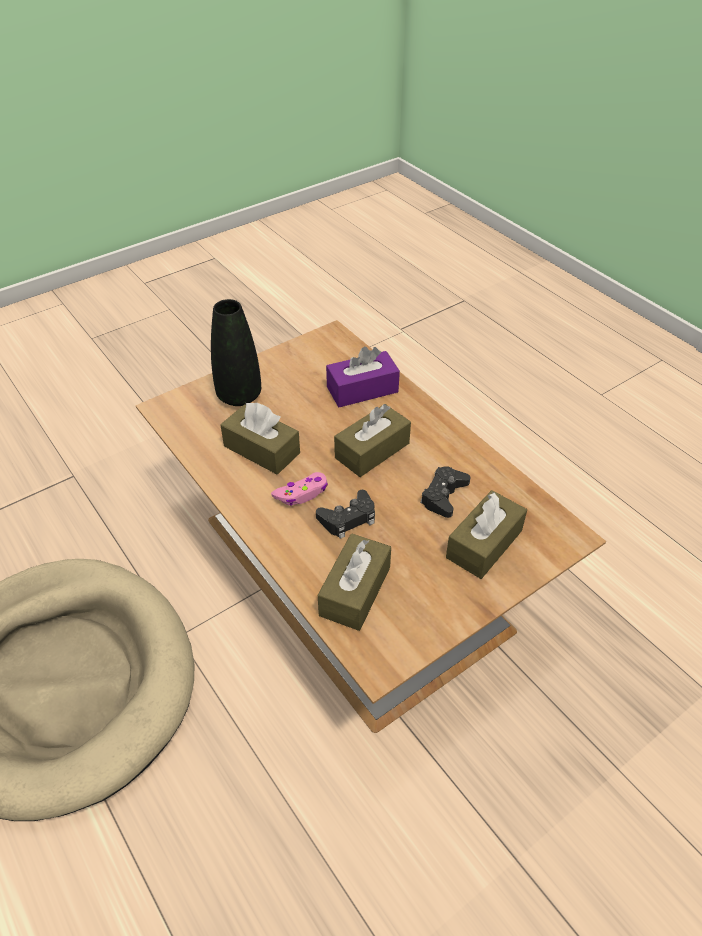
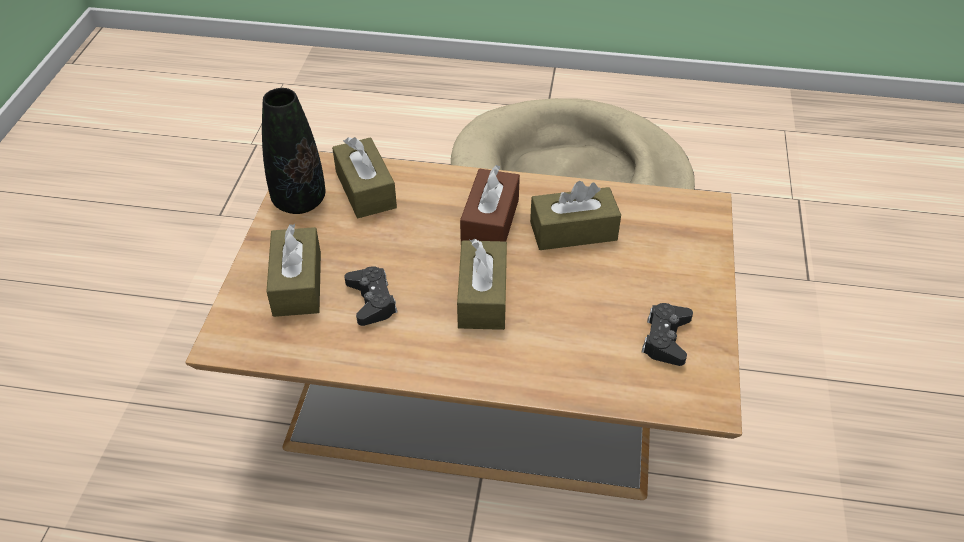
camera: 135 degrees right, 0 degrees up
black vase [211,299,261,406] -> black vase moved to [262,88,325,214]
pink game controller [271,472,328,506] -> brown tissue box [460,165,520,242]
black game controller [316,490,375,539] -> black game controller moved to [642,303,693,366]
purple tissue box [326,347,400,407] -> none

